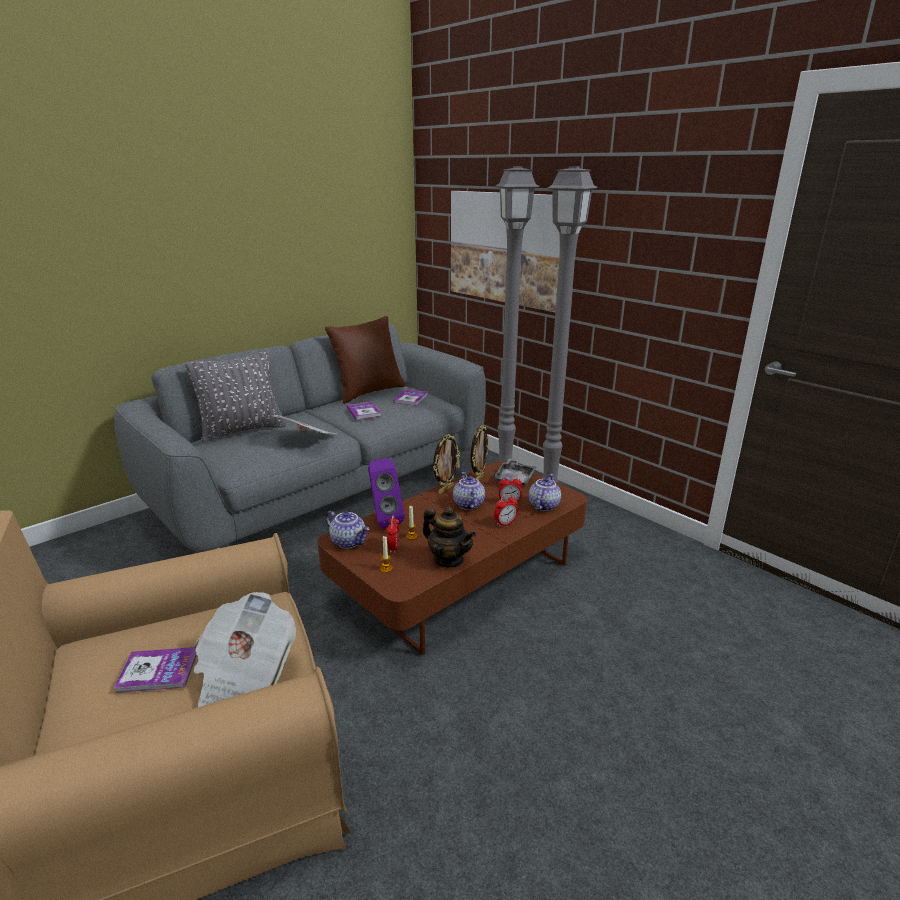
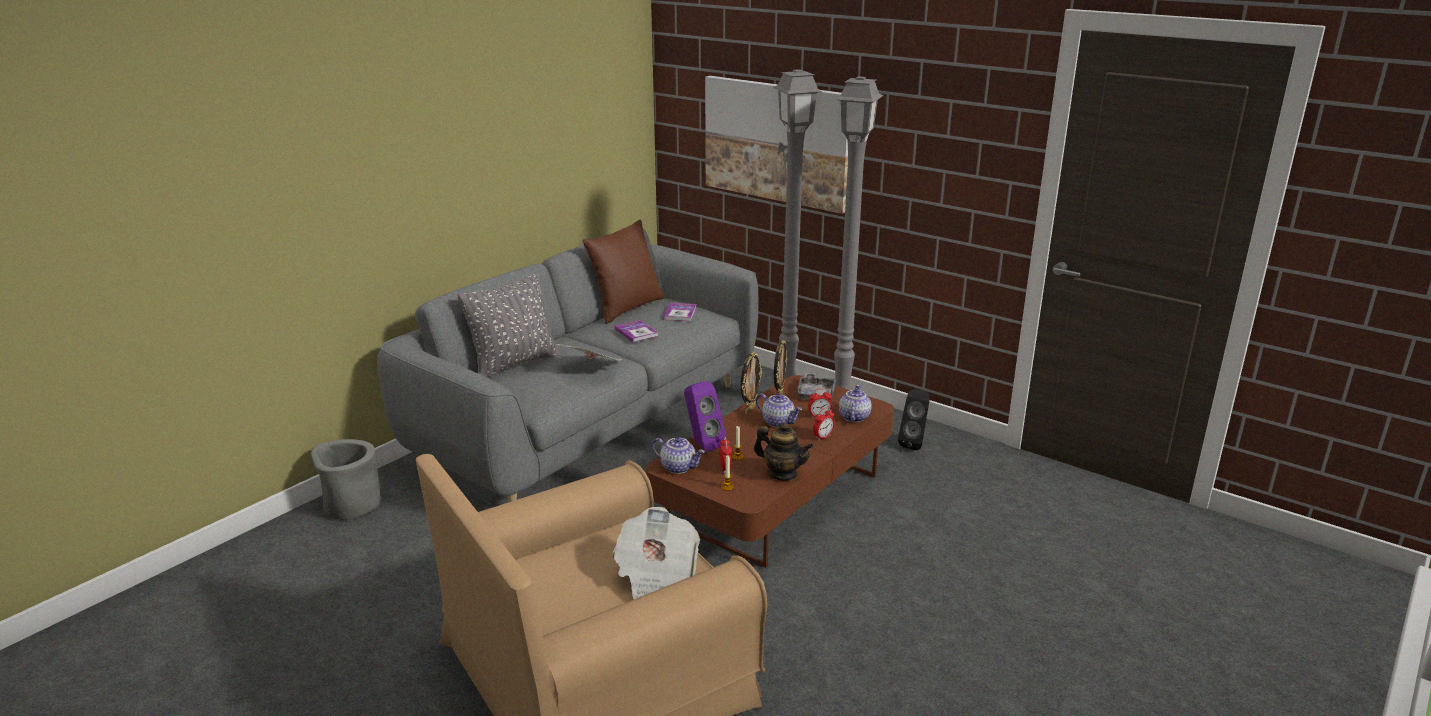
camera: 10 degrees left, 0 degrees up
book [114,647,197,693] -> none
teapot [453,472,485,510] -> teapot turned 150 degrees clockwise [756,393,802,428]
none -> grey planter [310,439,381,520]
none -> black speaker [898,389,930,450]

